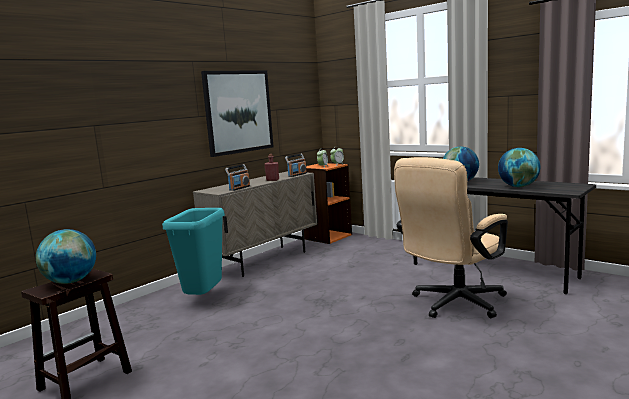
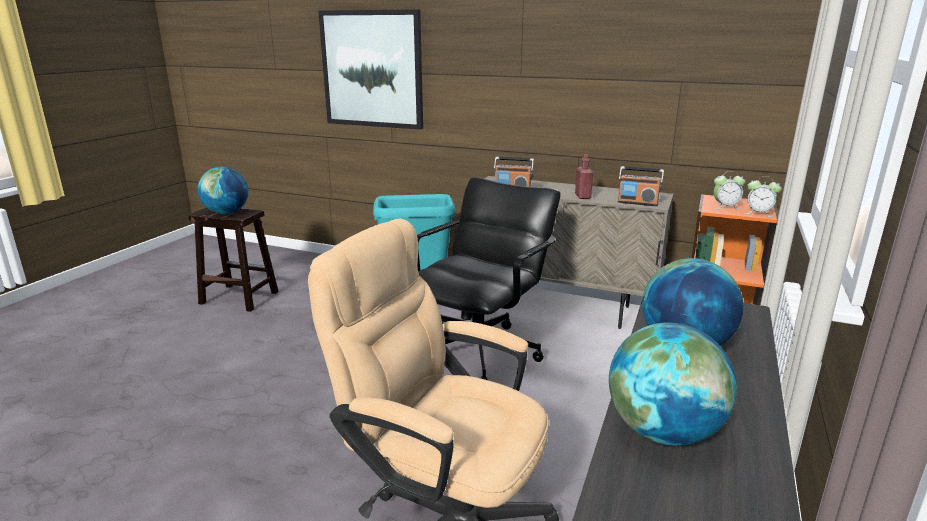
camera: 70 degrees right, 10 degrees up
picture [201,70,274,157] -> picture moved to [318,9,423,130]
none -> black office chair [417,177,561,380]

